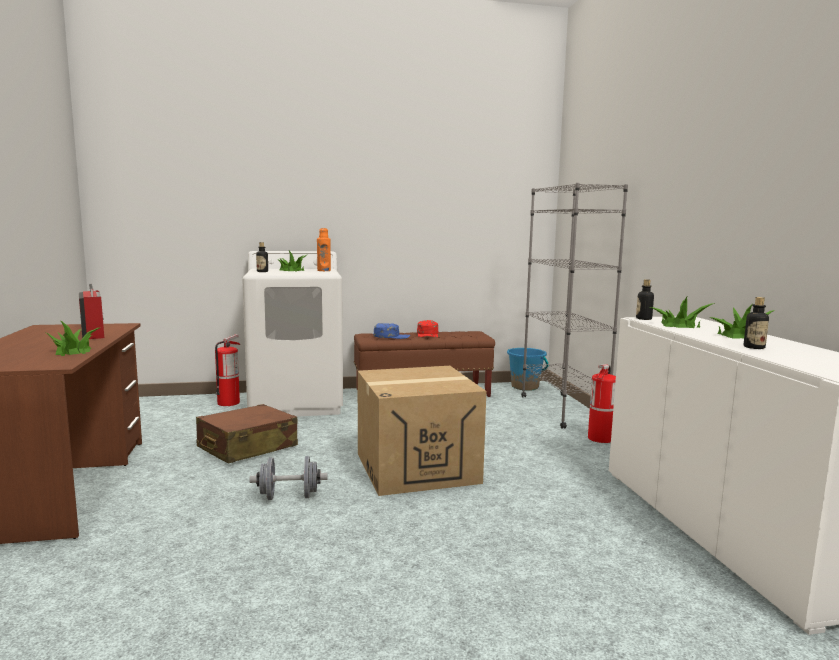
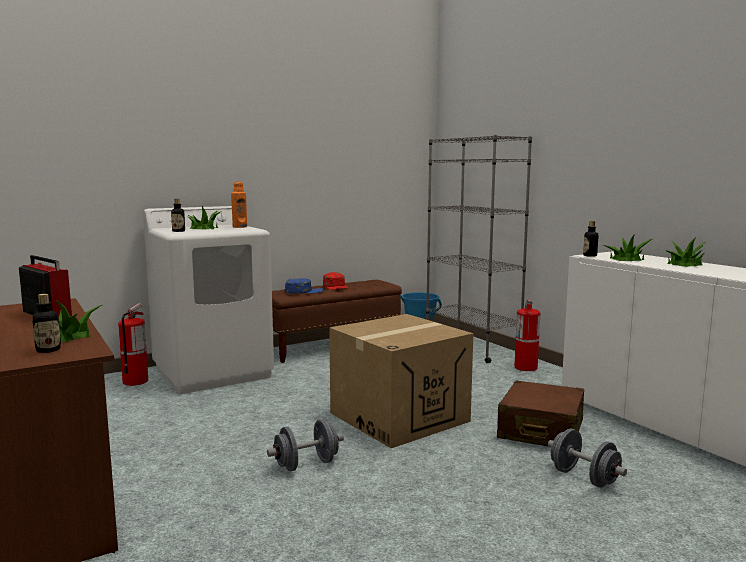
camera: 20 degrees left, 0 degrees up
brown suitcase [196,404,298,464] -> brown suitcase moved to [497,380,584,446]
bottle [744,297,769,349] -> bottle moved to [32,294,61,353]
none -> grey dumbbell [548,429,627,488]

